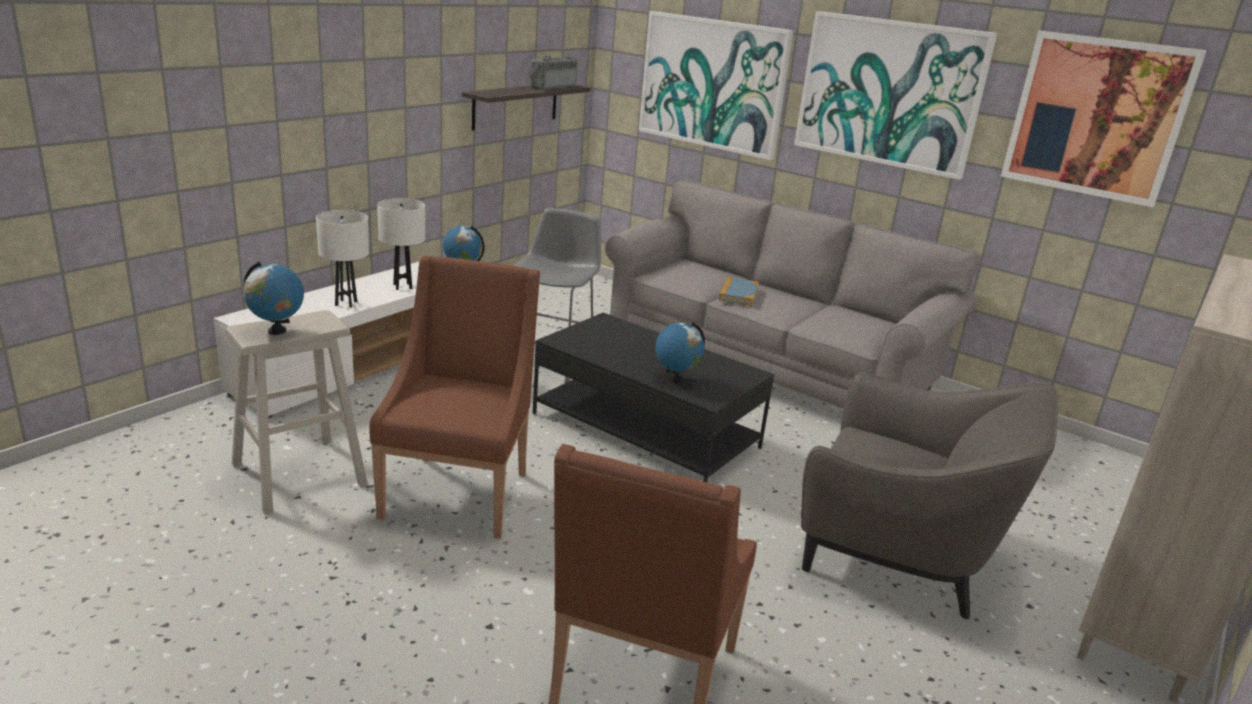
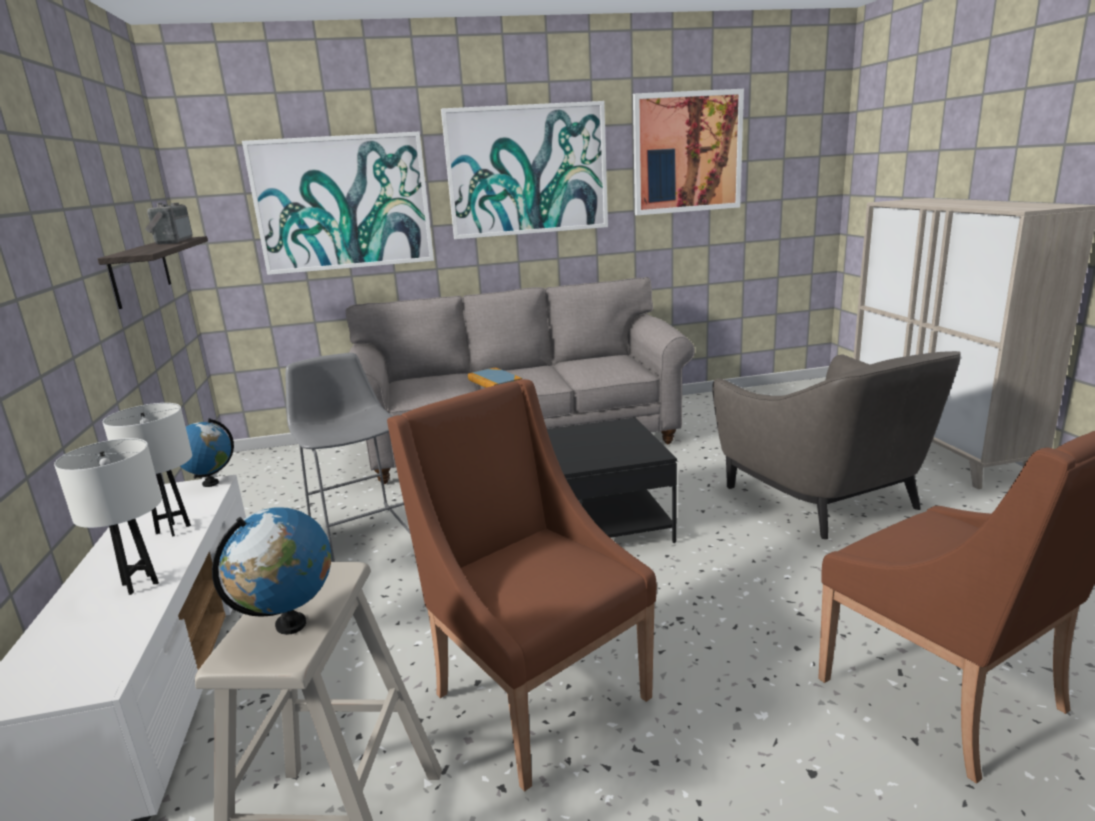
camera: 45 degrees left, 5 degrees down
globe [656,322,705,383] -> none
grey armchair [801,372,1058,619] -> grey armchair turned 90 degrees clockwise [712,351,961,539]

